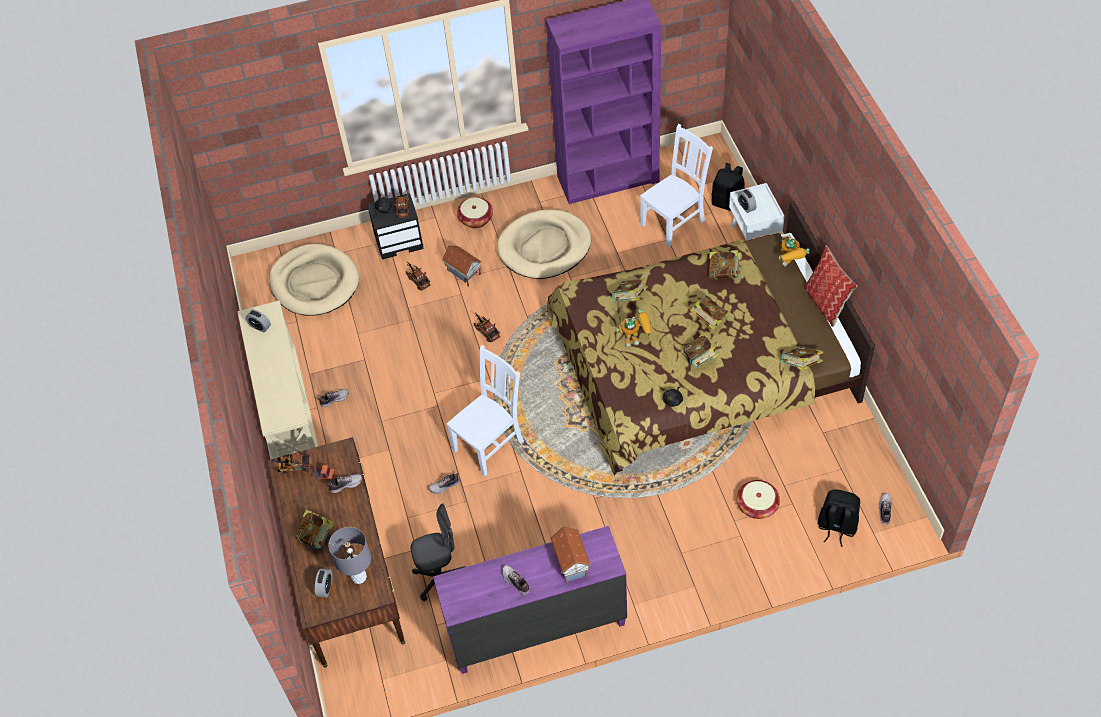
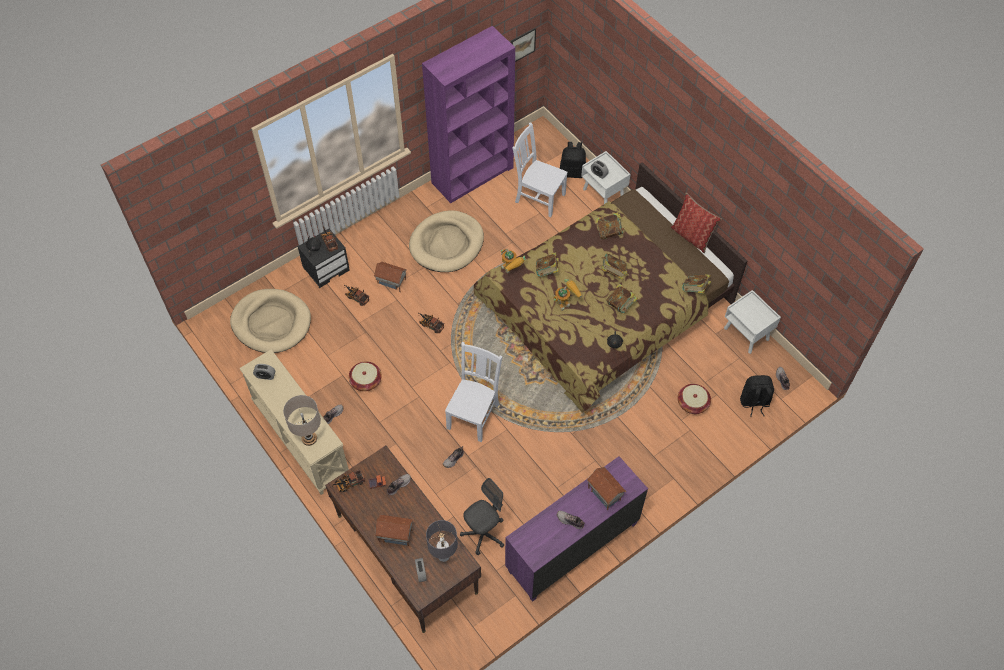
camera: 25 degrees left, 5 degrees up
book [295,509,335,549] -> toy house [374,514,413,546]
basket [457,197,493,228] -> basket moved to [349,361,382,391]
white chair [640,124,713,247] -> white chair turned 90 degrees counterclockwise [512,122,568,218]
toy robot [779,235,809,266] -> toy robot moved to [501,249,526,273]
none -> beige table lamp [283,395,321,446]
none -> picture [511,28,536,62]
none -> white nightstand [724,290,781,354]

